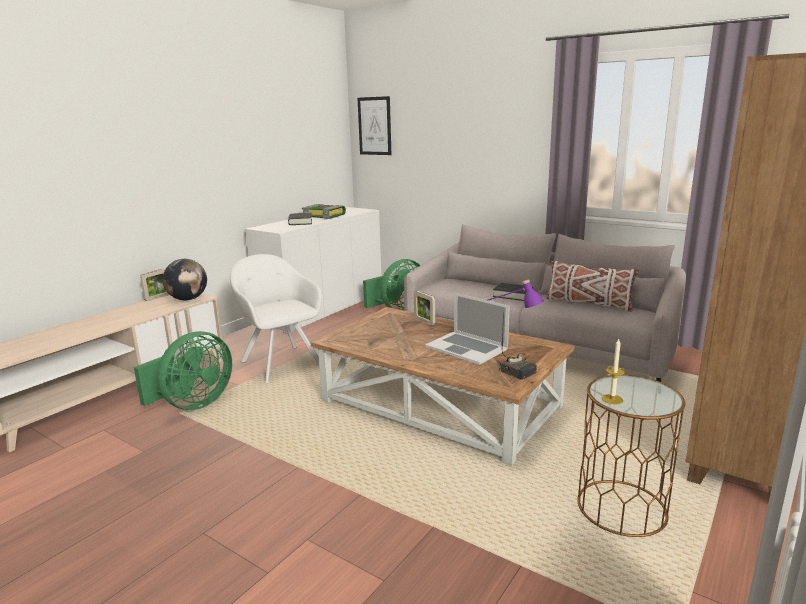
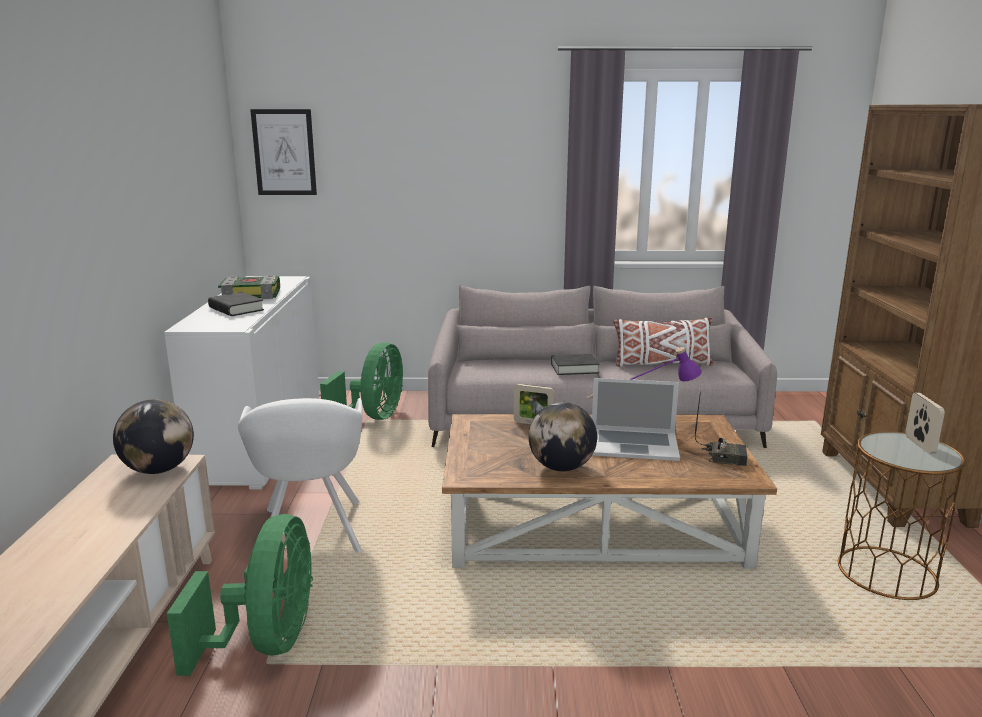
camera: 35 degrees left, 0 degrees up
picture frame [140,269,170,301] -> picture frame moved to [905,393,945,454]
white armchair [230,254,322,383] -> white armchair turned 120 degrees counterclockwise [238,398,363,552]
candle [602,339,625,404] -> none
none -> globe [528,402,597,471]

